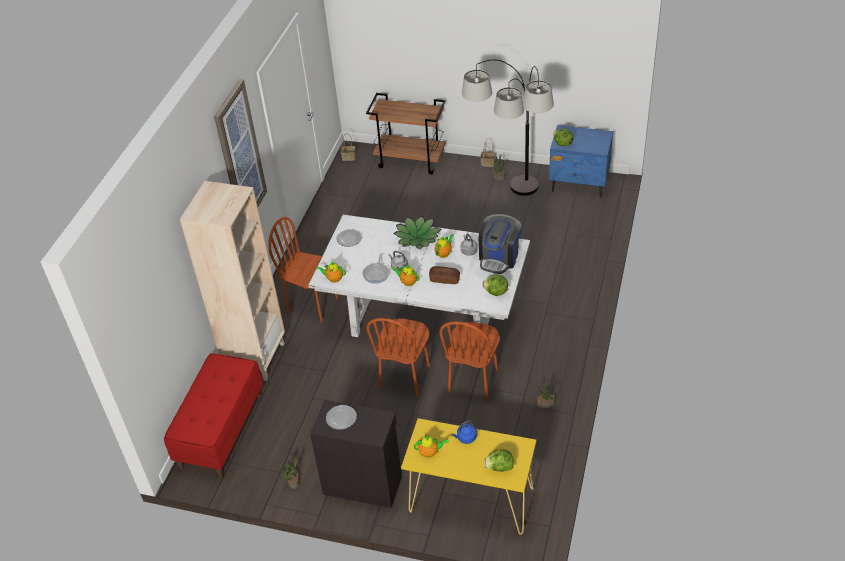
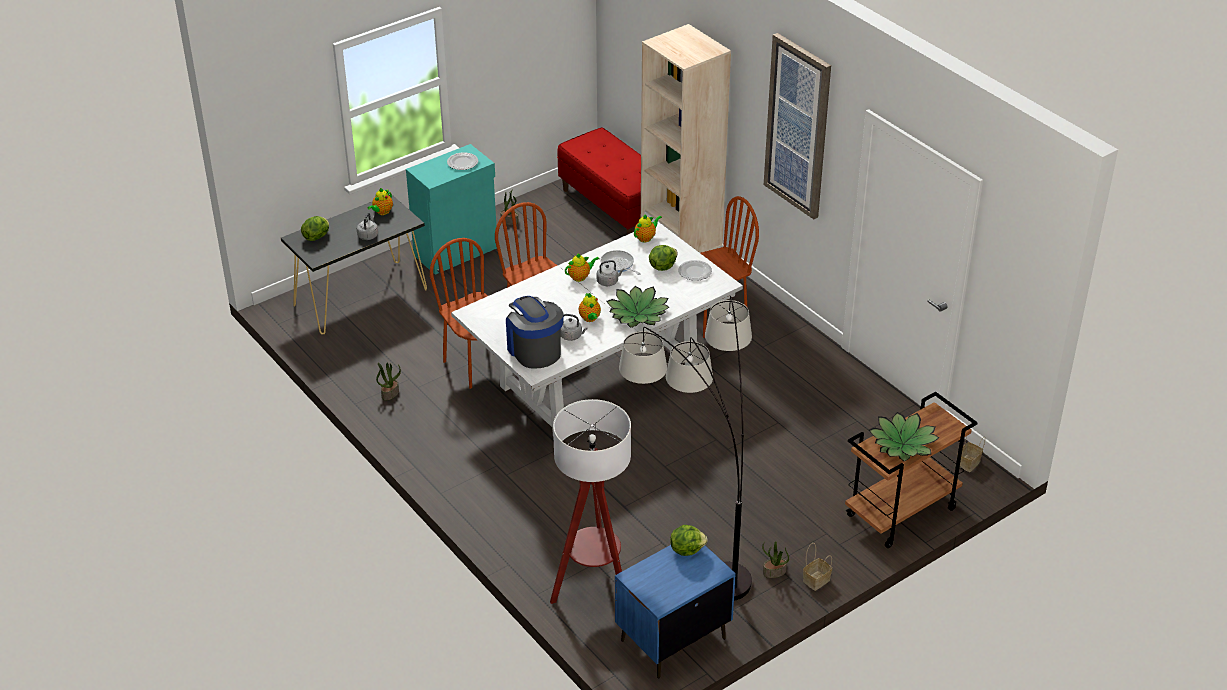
camera: 125 degrees right, 5 degrees down
black cabinet [310,400,402,508] -> turquoise cabinet [406,144,497,275]
yellow console table [401,418,536,535] -> black console table [281,195,427,334]
bread [429,266,460,284] -> none
blue kettle [452,420,477,444] -> grey kettle [357,213,378,240]
lettuce [482,275,508,296] -> lettuce moved to [649,245,678,271]
none -> floor lamp [550,399,631,604]
none -> potted plant [869,412,940,462]

